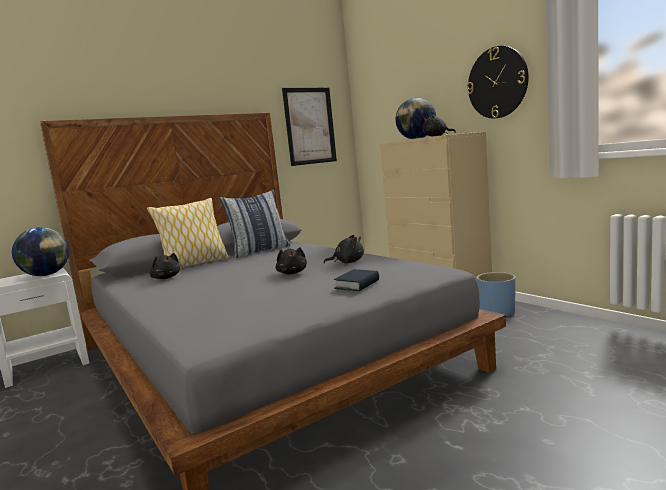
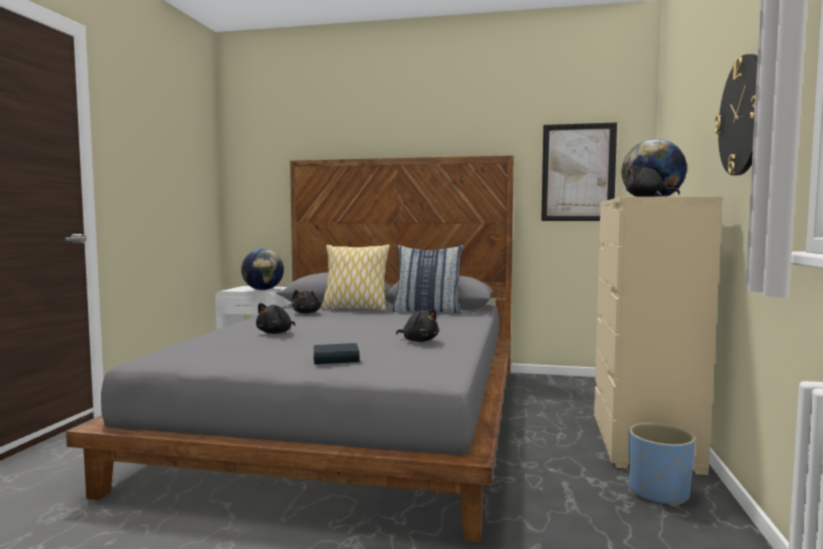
camera: 45 degrees right, 5 degrees down
black plush toy [276,247,307,274] -> black plush toy moved to [256,303,295,334]

